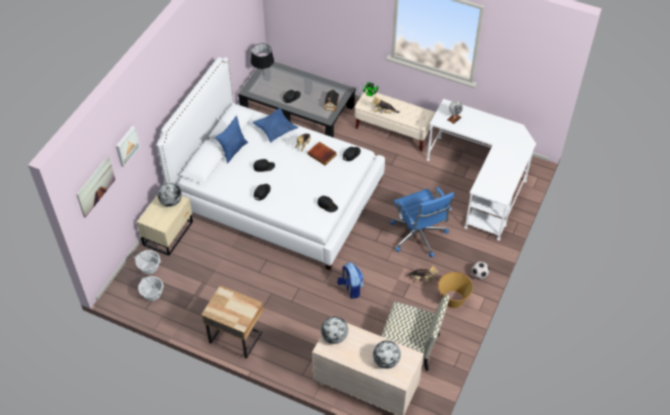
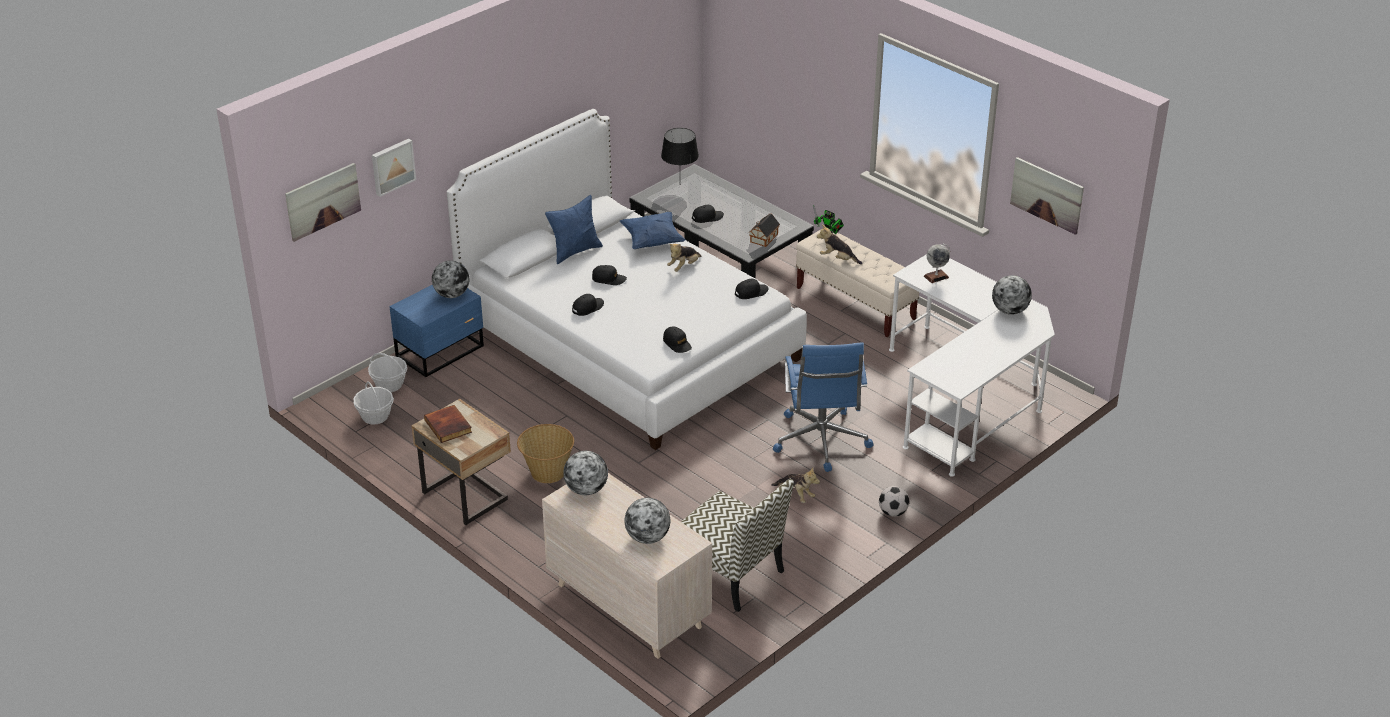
camera: 20 degrees right, 15 degrees down
beige nightstand [137,194,193,256] -> blue nightstand [389,285,484,377]
book [308,142,337,165] -> book moved to [424,405,472,443]
backpack [337,262,364,298] -> none
basket [438,272,473,308] -> basket moved to [517,424,574,483]
none -> globe [992,275,1032,315]
none -> picture [1010,157,1084,235]

